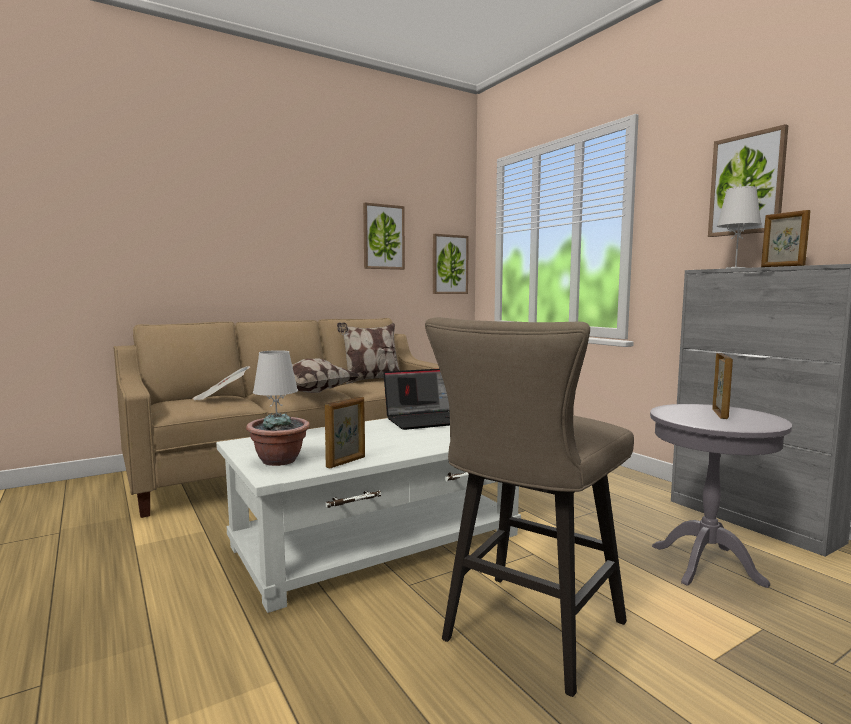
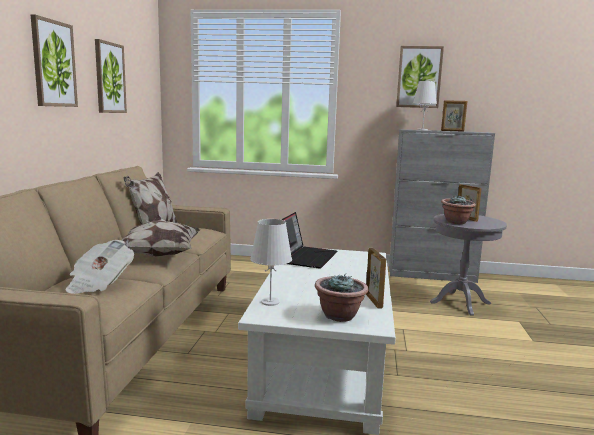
camera: 50 degrees left, 5 degrees up
beige stool [425,317,634,697] -> none
picture [433,234,469,294] -> picture moved to [31,15,78,107]
none -> potted plant [441,195,477,224]

